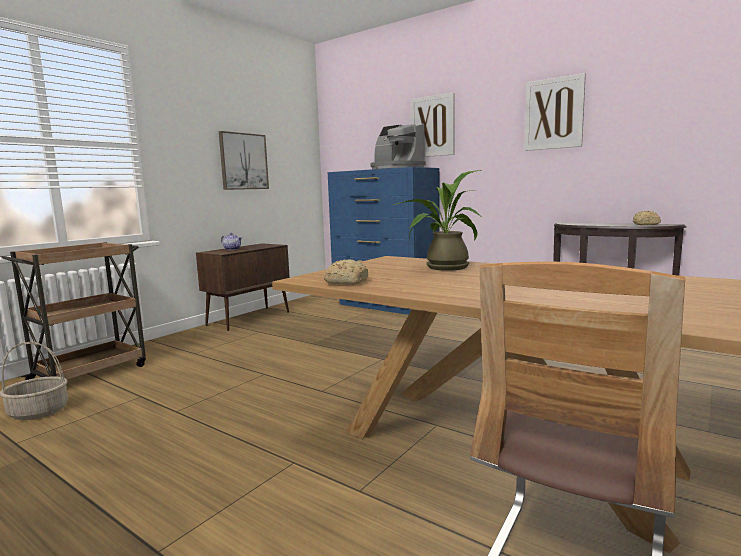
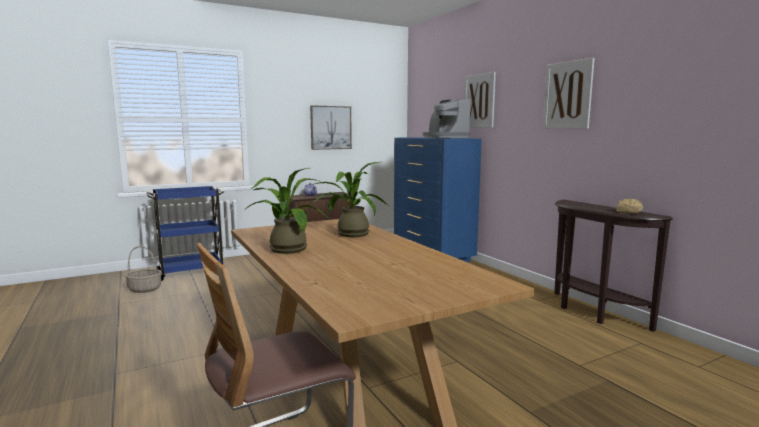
camera: 25 degrees right, 0 degrees up
brown cart [1,242,146,380] -> blue cart [147,186,224,281]
bread [324,259,368,285] -> none
none -> potted plant [244,168,330,254]

